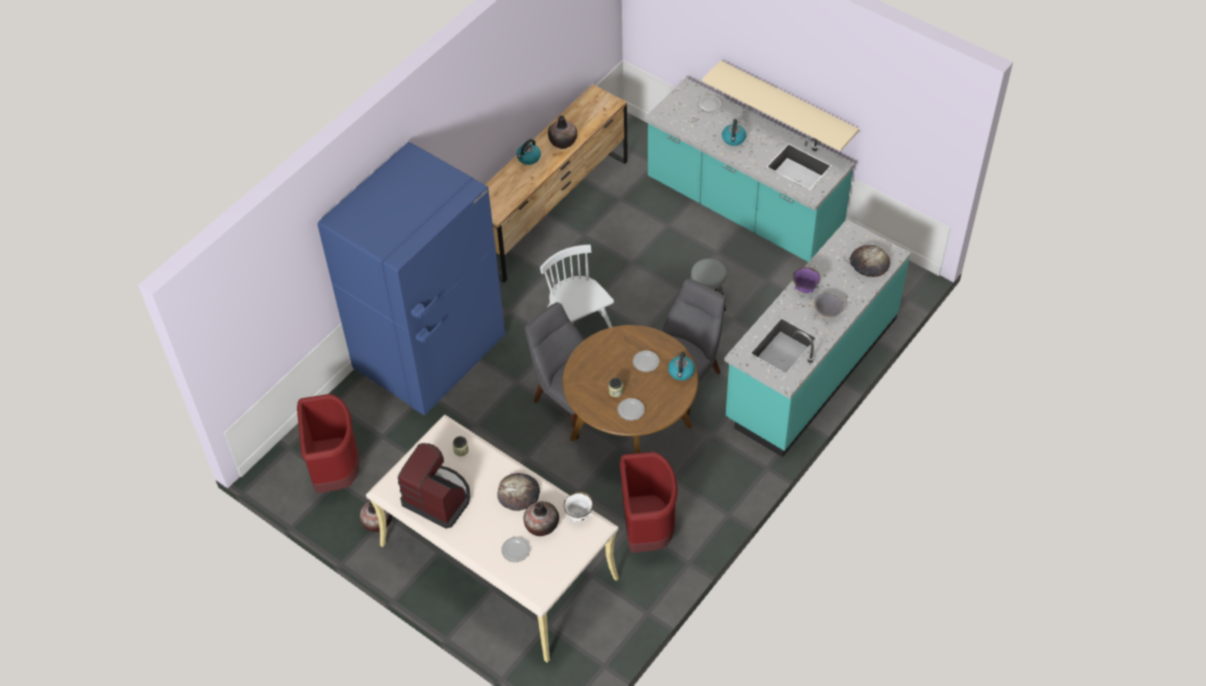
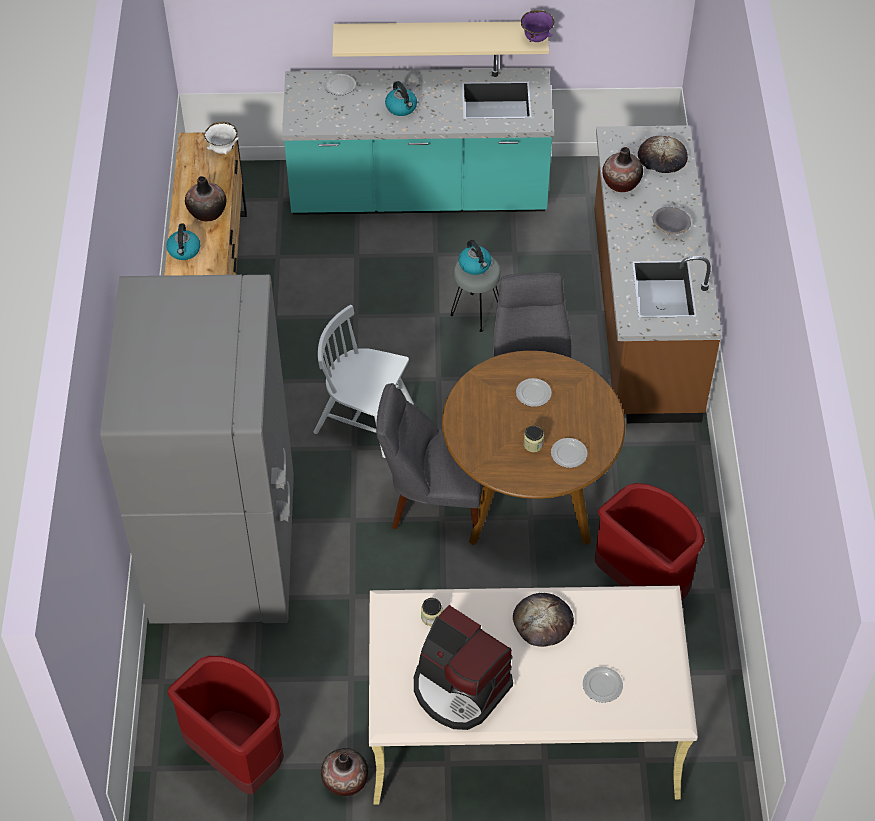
camera: 40 degrees left, 0 degrees up
blue fridge [318,142,505,415] -> grey fridge [100,275,294,624]
coffee machine [398,443,470,529] -> coffee machine turned 135 degrees counterclockwise [414,605,513,730]
vase [523,501,559,536] -> vase moved to [602,147,643,192]
white bowl [563,492,593,523] -> white bowl moved to [204,122,239,154]
kettle [668,352,695,381] -> kettle moved to [459,240,491,275]
turquoise counter [724,219,911,457] -> brown counter [594,125,722,423]
purple bowl [792,267,820,293] -> purple bowl moved to [521,10,554,42]

